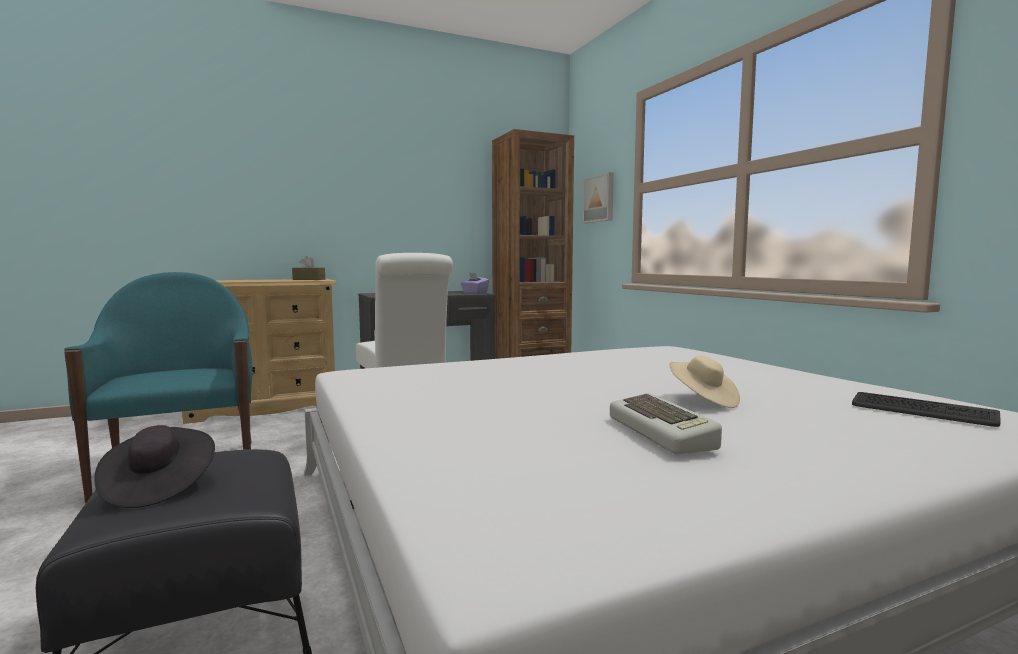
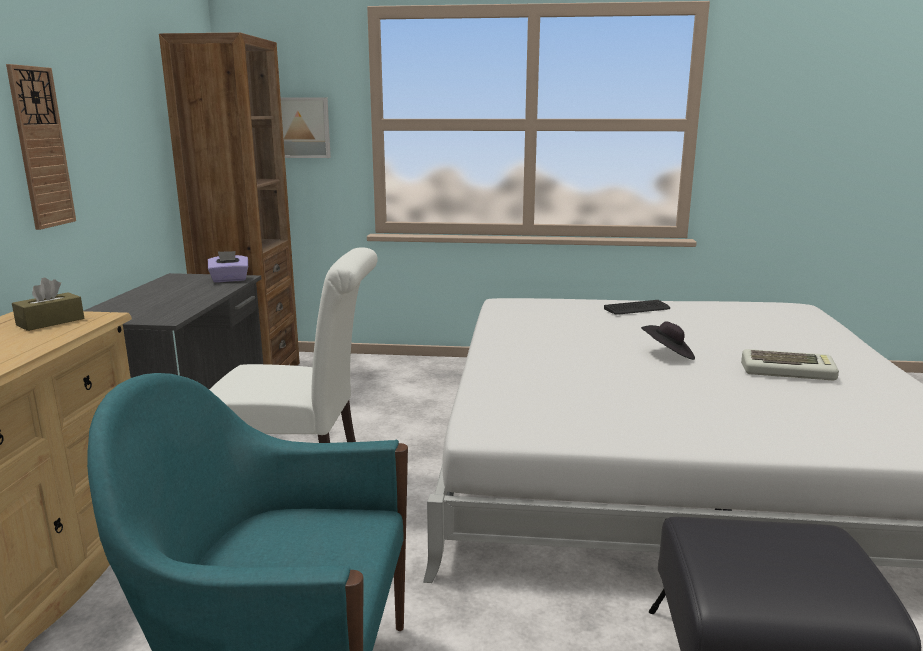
camera: 60 degrees left, 10 degrees up
black hat [94,425,215,508] -> black hat moved to [641,321,695,360]
beige hat [669,356,740,408] -> none
keyboard [852,392,1000,427] -> keyboard moved to [604,300,670,315]
none -> wall clock [6,64,76,230]

